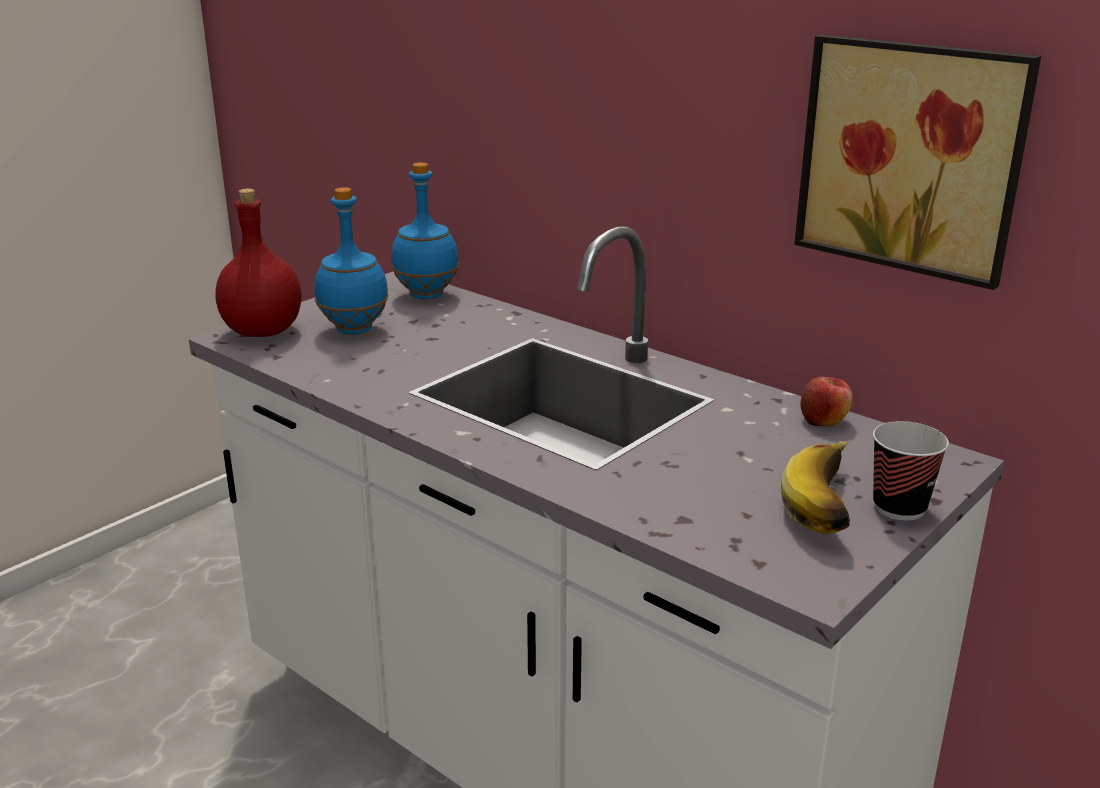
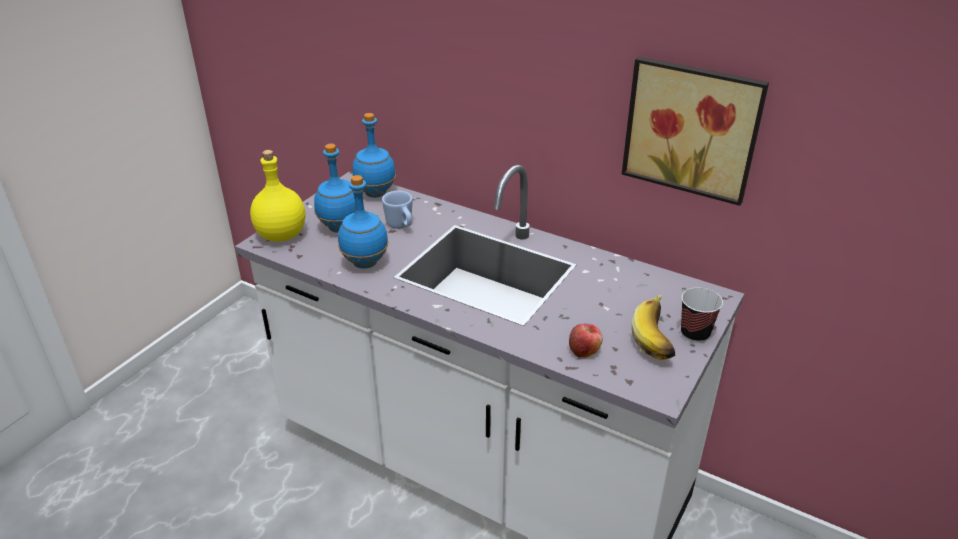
camera: 10 degrees left, 10 degrees up
red bottle [215,189,301,337] -> yellow bottle [250,150,306,242]
apple [800,377,853,427] -> apple moved to [569,323,603,357]
none -> blue bottle [338,175,388,269]
none -> blue mug [382,191,413,229]

